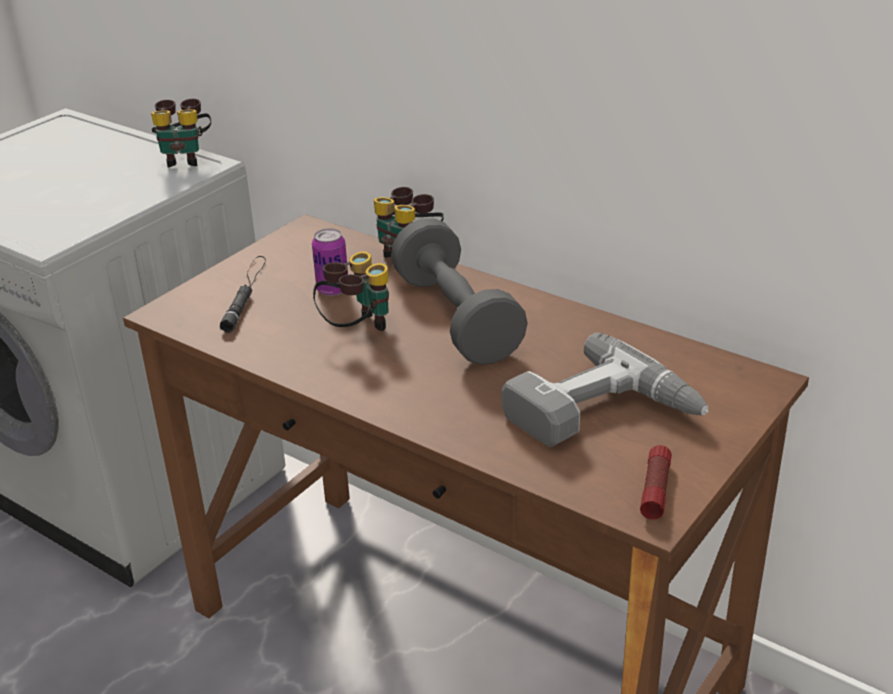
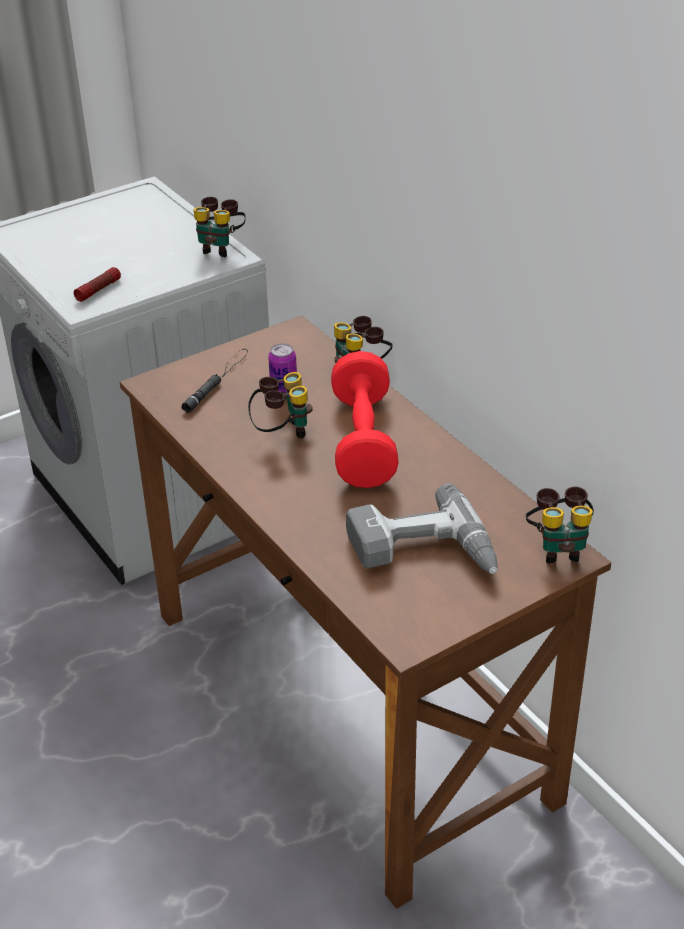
camera: 20 degrees right, 5 degrees up
grey dumbbell [391,218,528,365] -> red dumbbell [331,351,399,488]
flashlight [640,445,672,519] -> flashlight moved to [74,267,121,302]
none -> binoculars [526,487,594,564]

